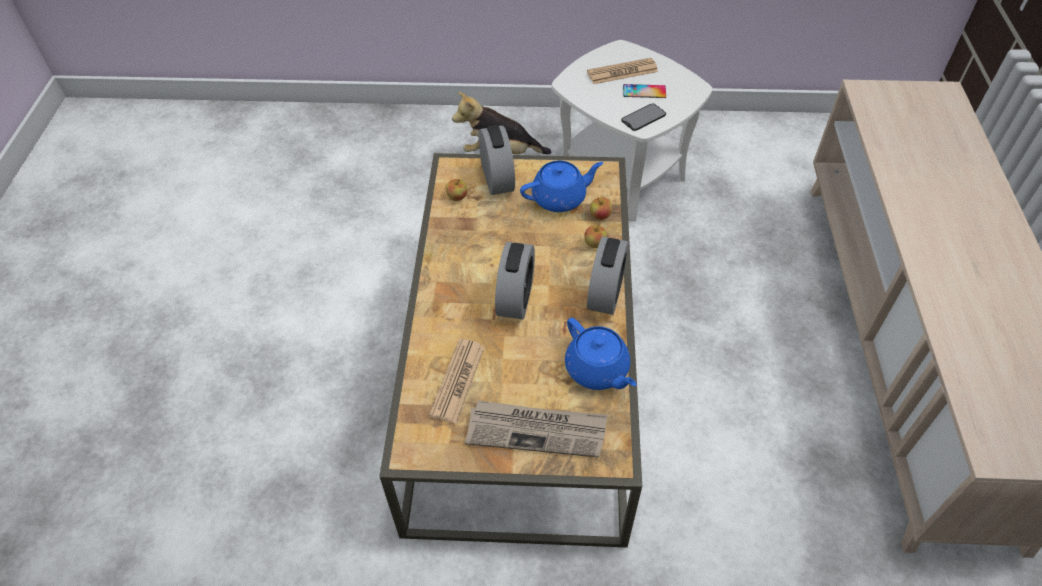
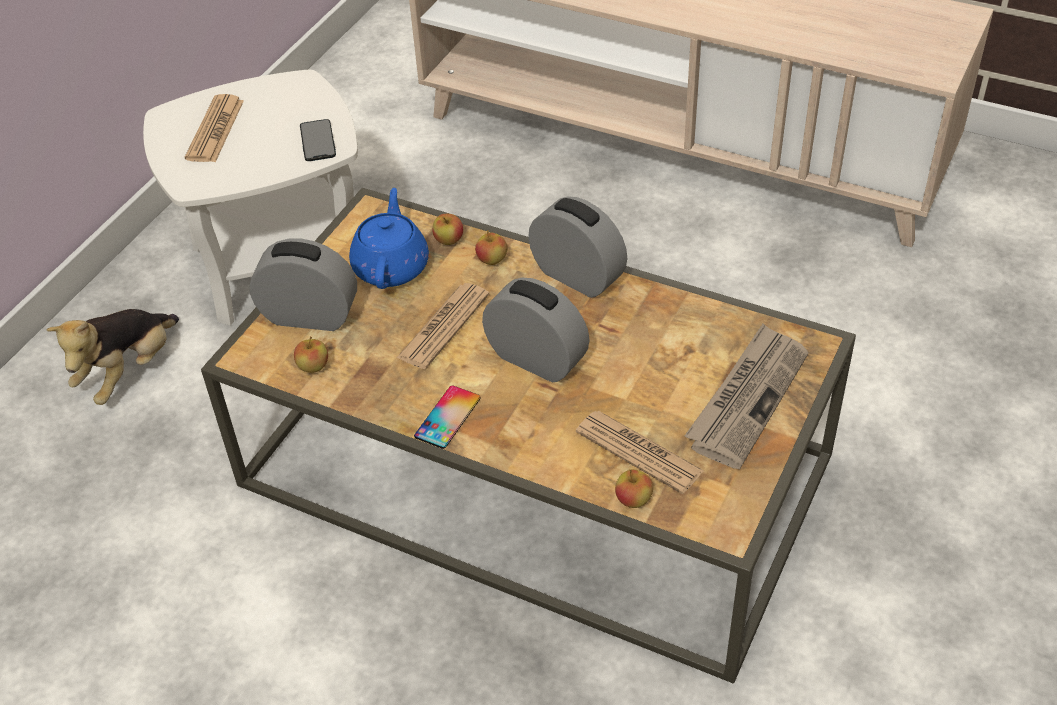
camera: 65 degrees left, 5 degrees down
blue teapot [565,318,636,390] -> none
phone [623,84,666,98] -> phone moved to [414,385,481,449]
none -> newspaper [397,283,489,369]
none -> apple [615,469,653,508]

